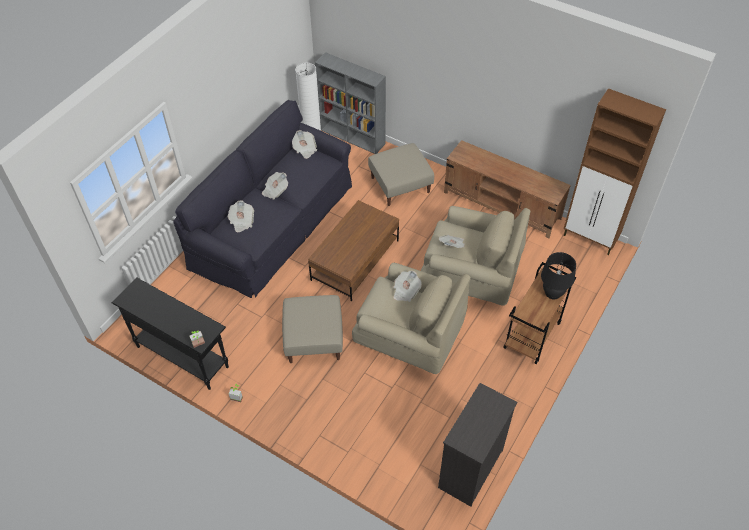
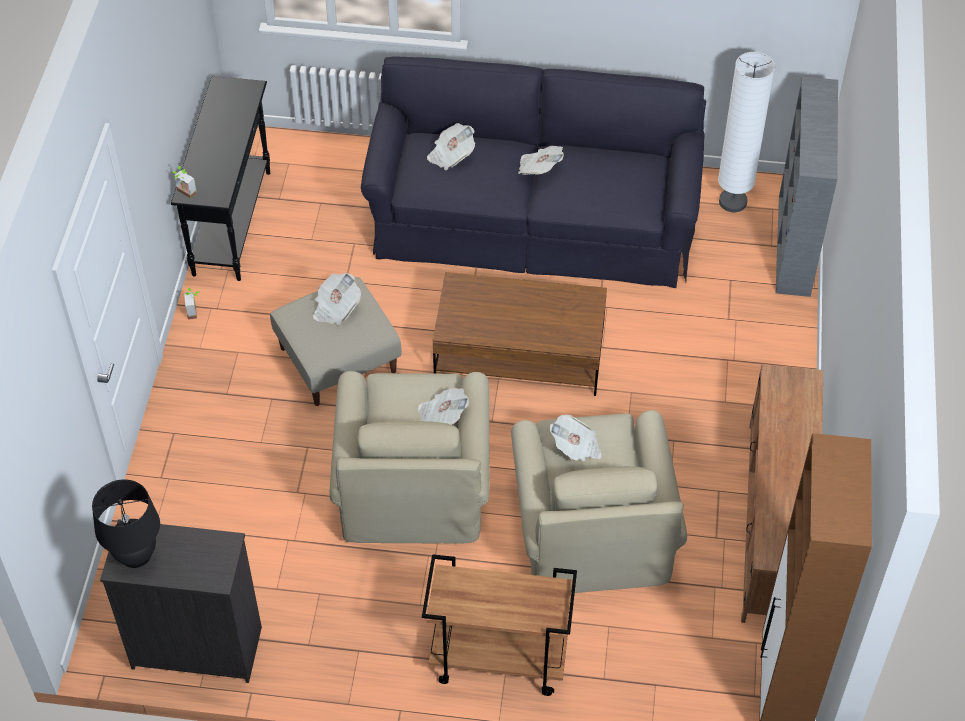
camera: 65 degrees right, 0 degrees up
newspaper [292,130,317,159] -> newspaper moved to [313,273,361,325]
beige ottoman [368,143,434,206] -> none
black table lamp [541,252,576,300] -> black table lamp moved to [92,479,160,568]

